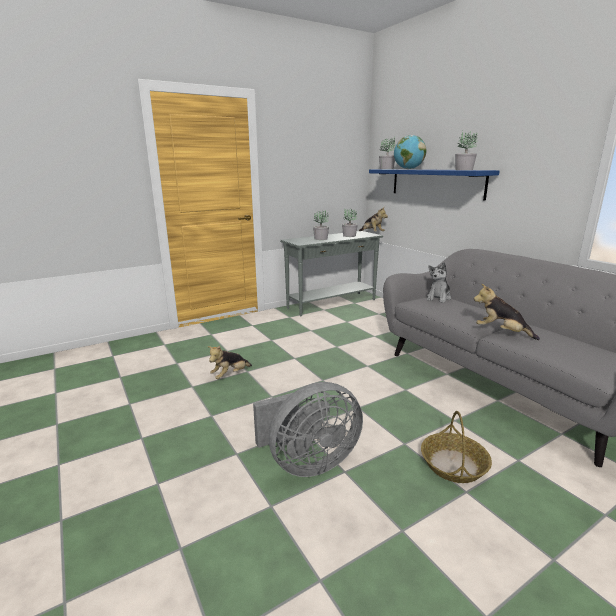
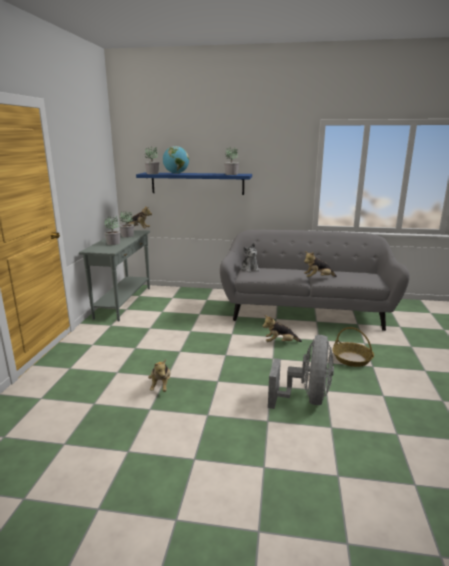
camera: 50 degrees left, 0 degrees up
none -> plush toy [263,315,302,342]

